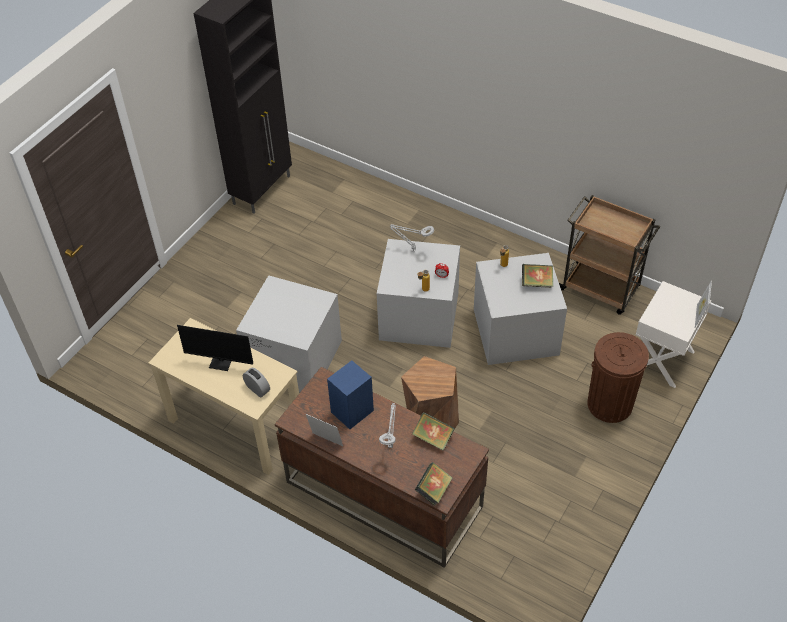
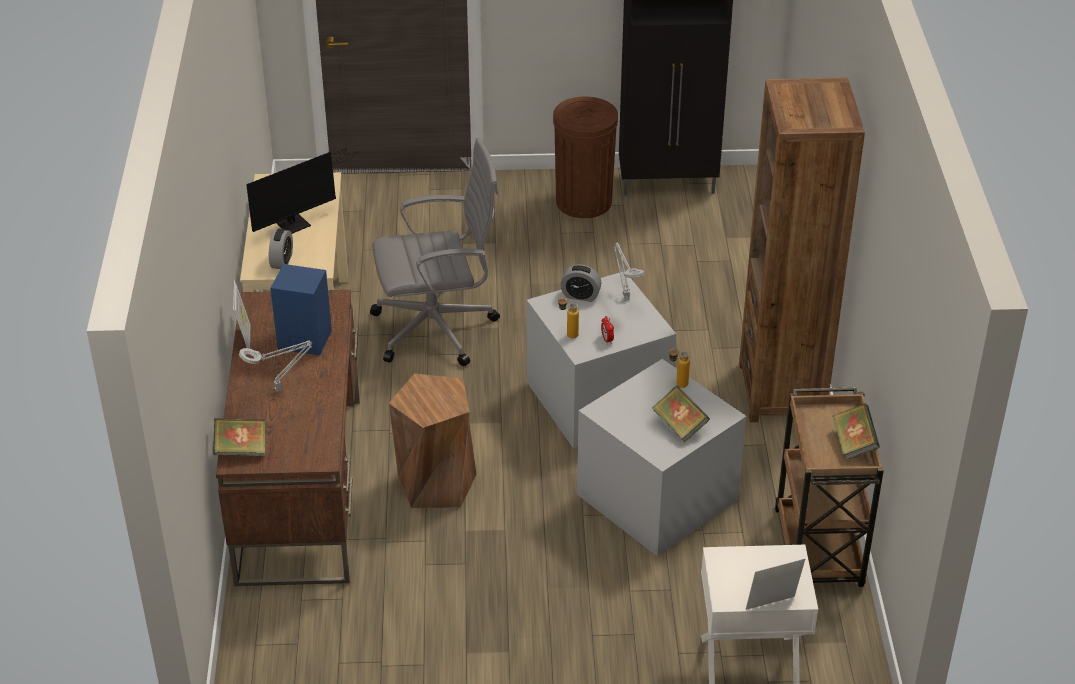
camera: 55 degrees right, 10 degrees down
monitor [177,325,272,371] -> monitor turned 105 degrees counterclockwise [246,148,356,234]
grey storage box [236,275,342,392] -> grey office chair [370,138,500,366]
book [412,412,455,451] -> book moved to [833,403,880,460]
brown trash can [587,332,649,423] -> brown trash can moved to [553,97,618,218]
none -> alarm clock [560,264,601,302]
none -> brown bookcase [739,77,865,422]

